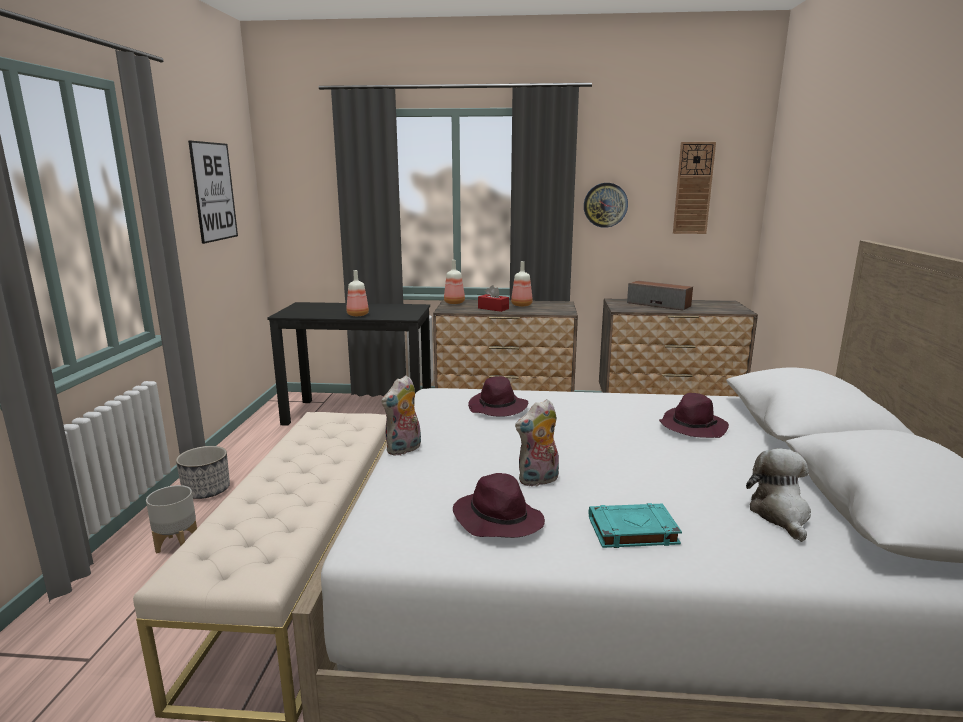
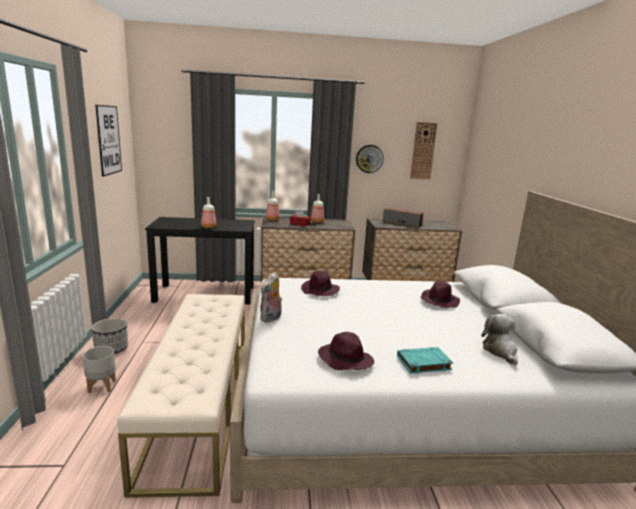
camera: 10 degrees left, 0 degrees up
plush toy [515,399,559,486] -> none

